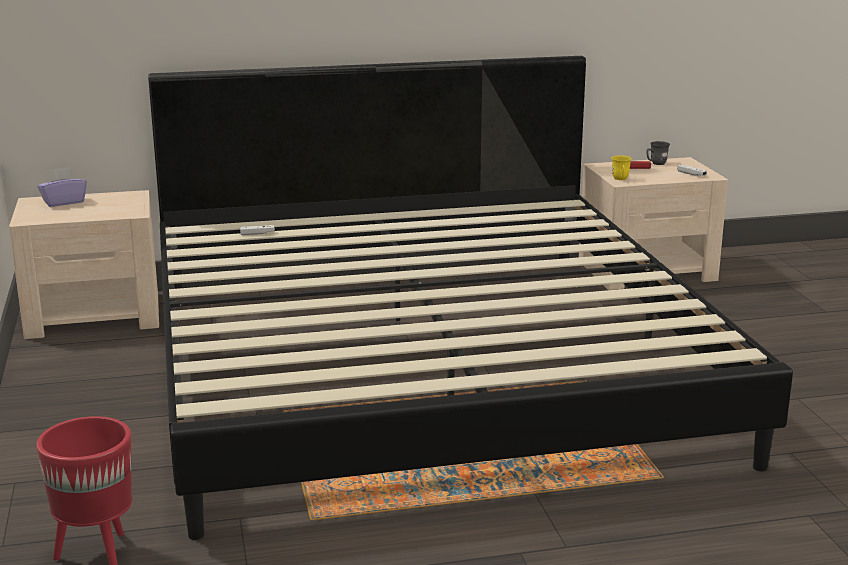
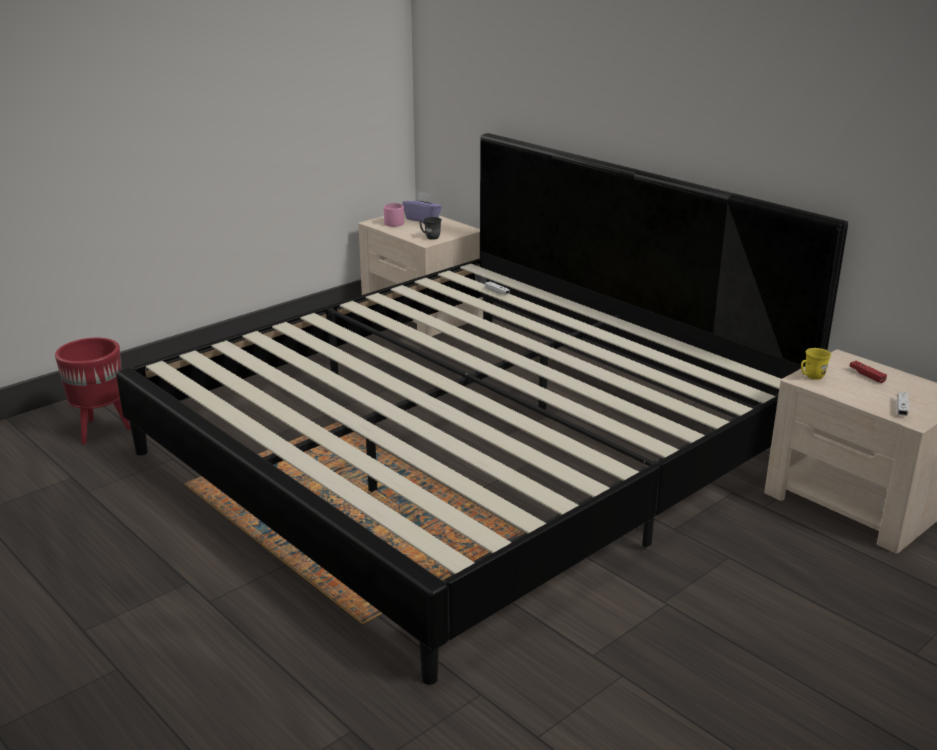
camera: 60 degrees right, 5 degrees up
grey mug [646,141,670,165] -> grey mug moved to [420,217,442,240]
none -> pink mug [384,203,404,227]

